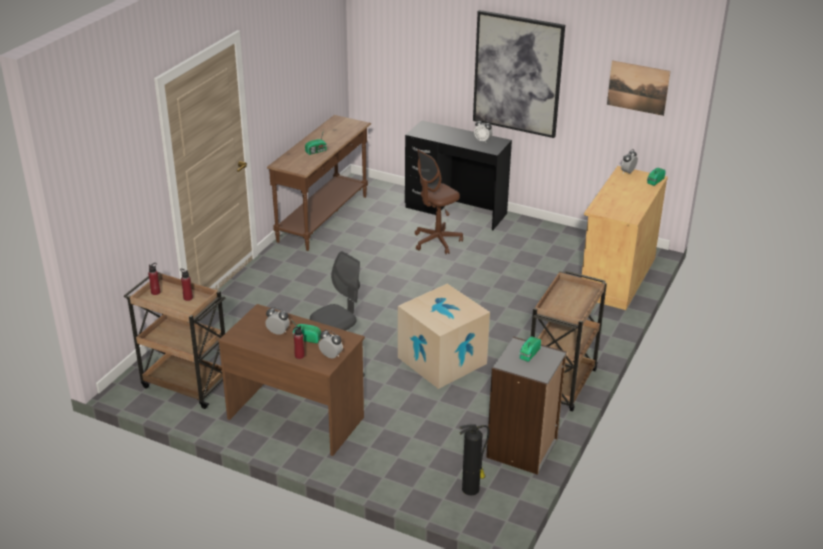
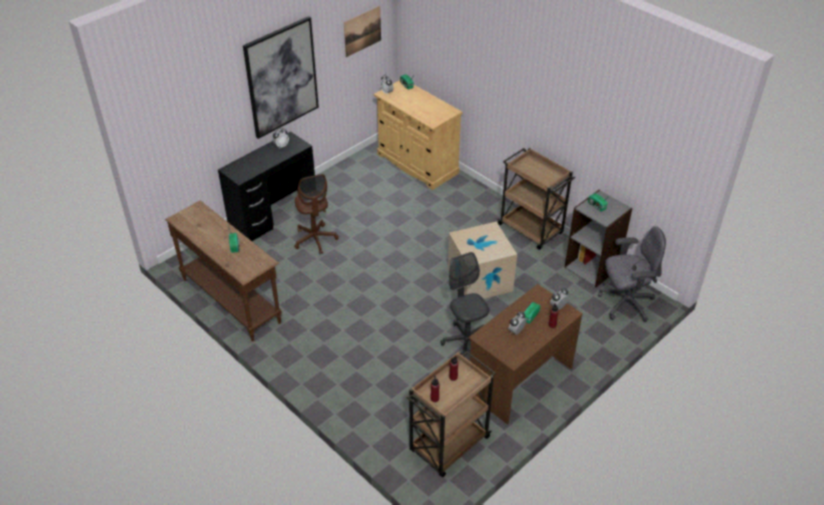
camera: 70 degrees left, 10 degrees up
fire extinguisher [460,424,489,495] -> grey office chair [598,226,666,322]

